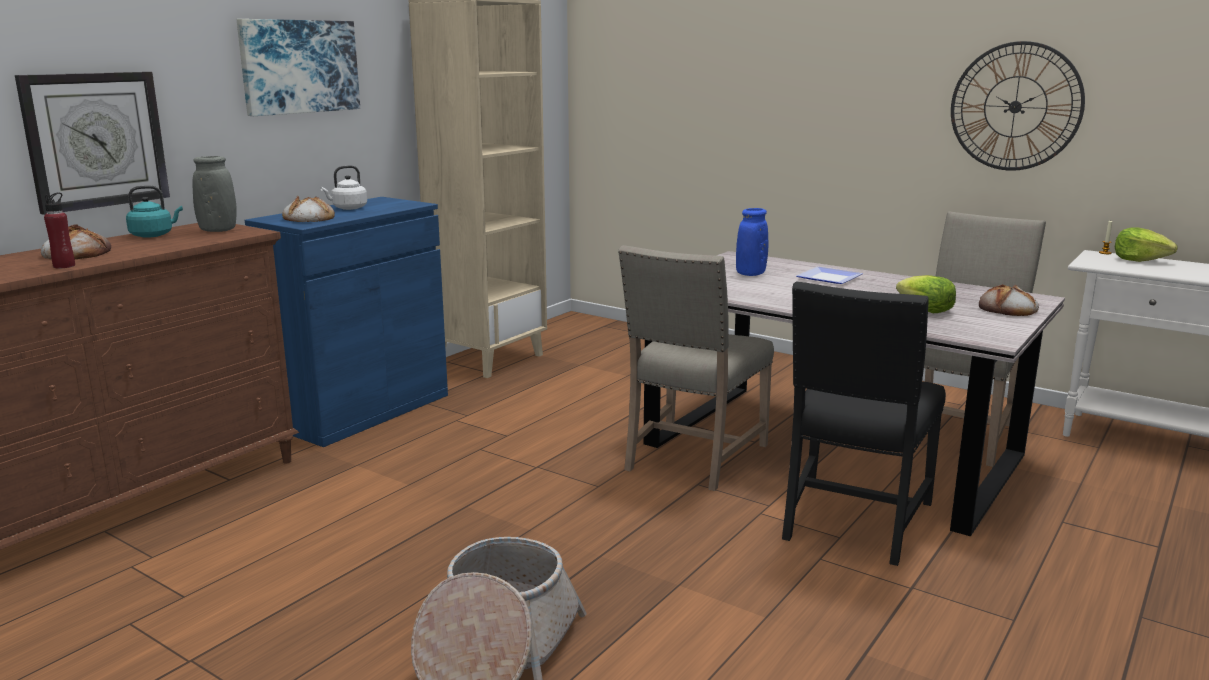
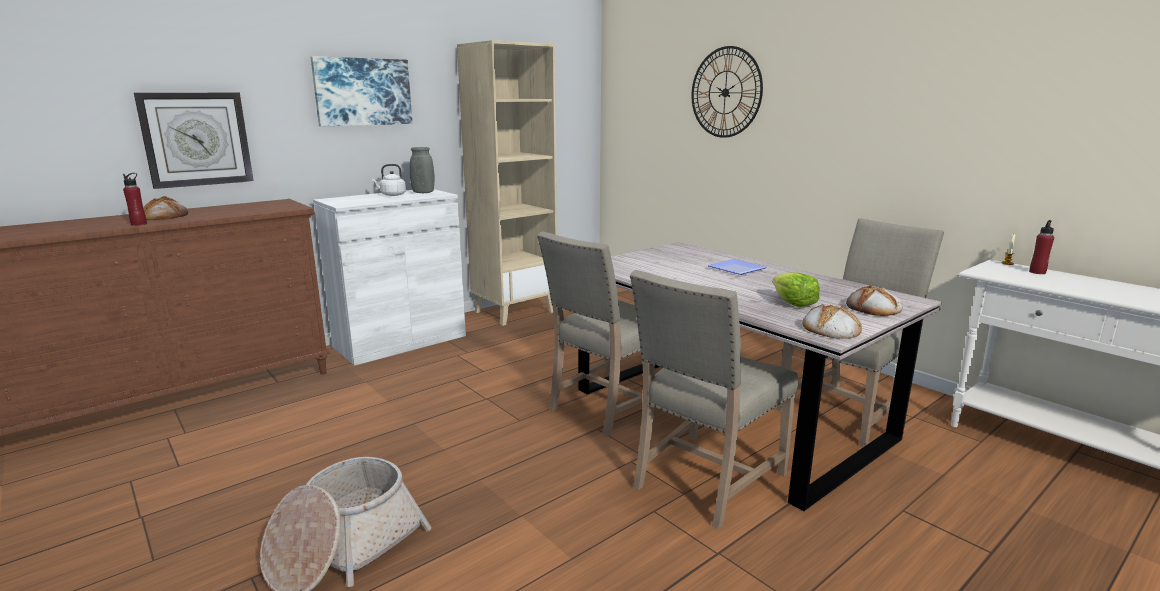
camera: 15 degrees right, 0 degrees up
turquoise kettle [126,186,183,238] -> none
grey vase [193,156,237,232] -> grey vase moved to [410,147,435,193]
blue cabinet [245,197,448,447] -> white cabinet [313,189,466,366]
bread [282,196,335,222] -> bread moved to [802,304,862,339]
blue vase [736,208,768,276] -> none
black chair [782,281,946,566] -> beige chair [630,270,798,529]
wall clock [951,41,1085,171] -> wall clock moved to [691,46,763,138]
lettuce [1115,227,1177,262] -> red bottle [1029,220,1054,274]

